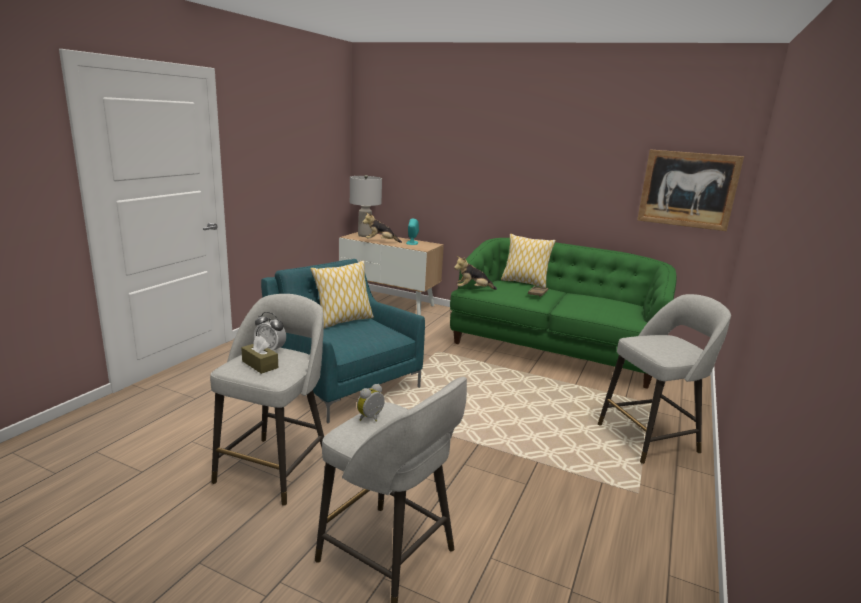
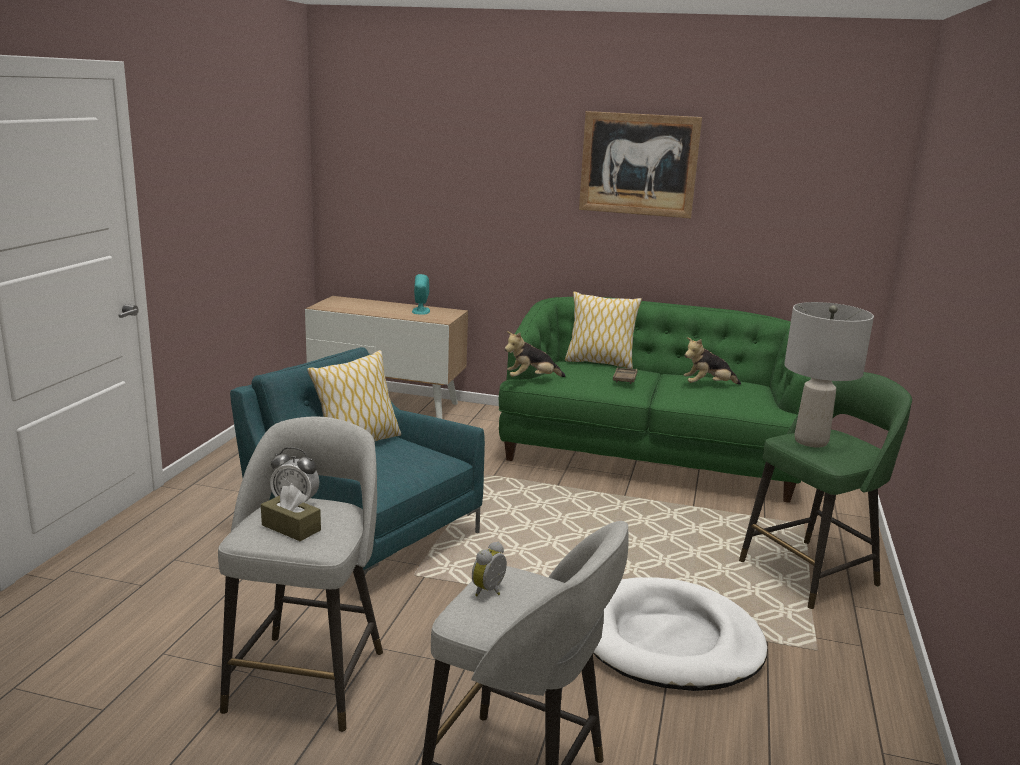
camera: 10 degrees left, 0 degrees up
grey table lamp [350,175,382,237] -> grey table lamp moved to [784,302,874,447]
plush toy [363,212,402,243] -> plush toy moved to [684,337,741,385]
grey stool [598,294,731,464] -> green stool [739,372,912,609]
picture [637,149,744,231] -> picture moved to [579,111,702,219]
none -> white dog bed [593,577,767,691]

